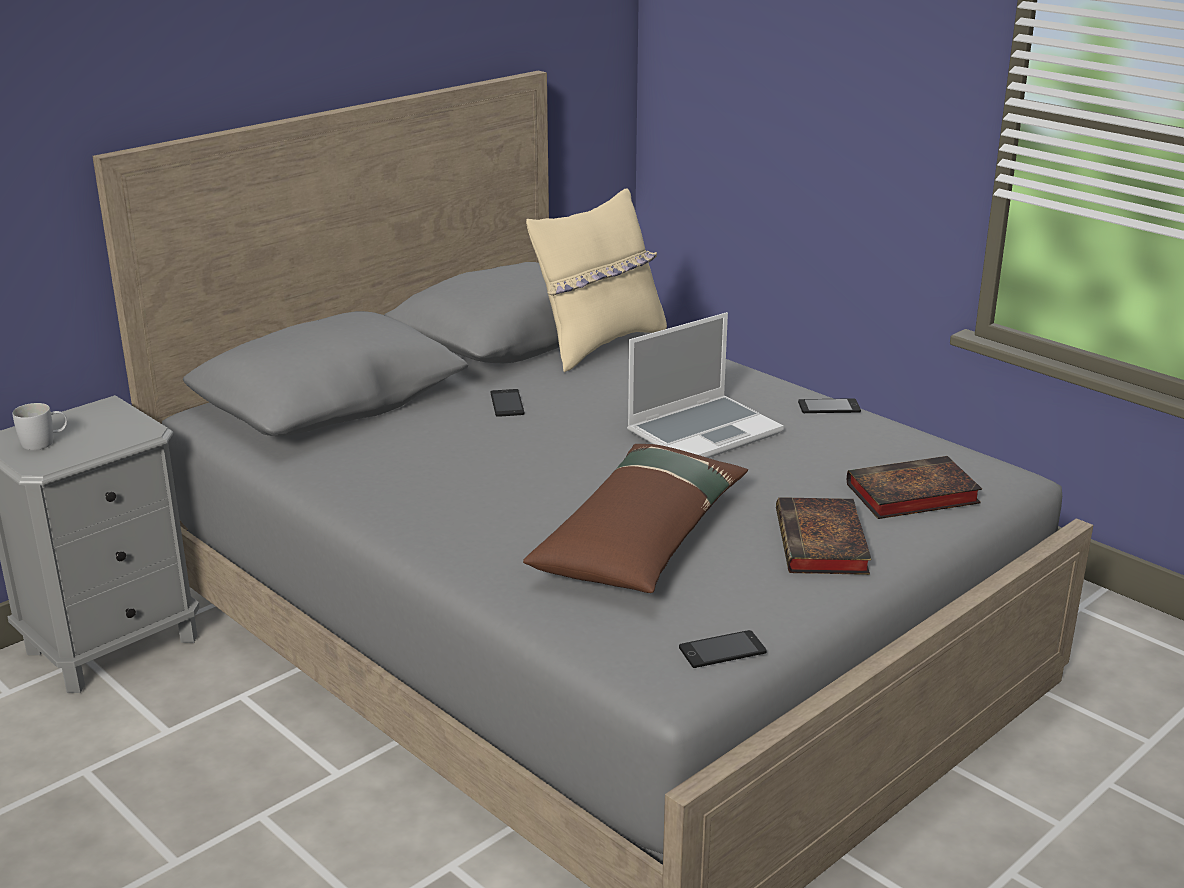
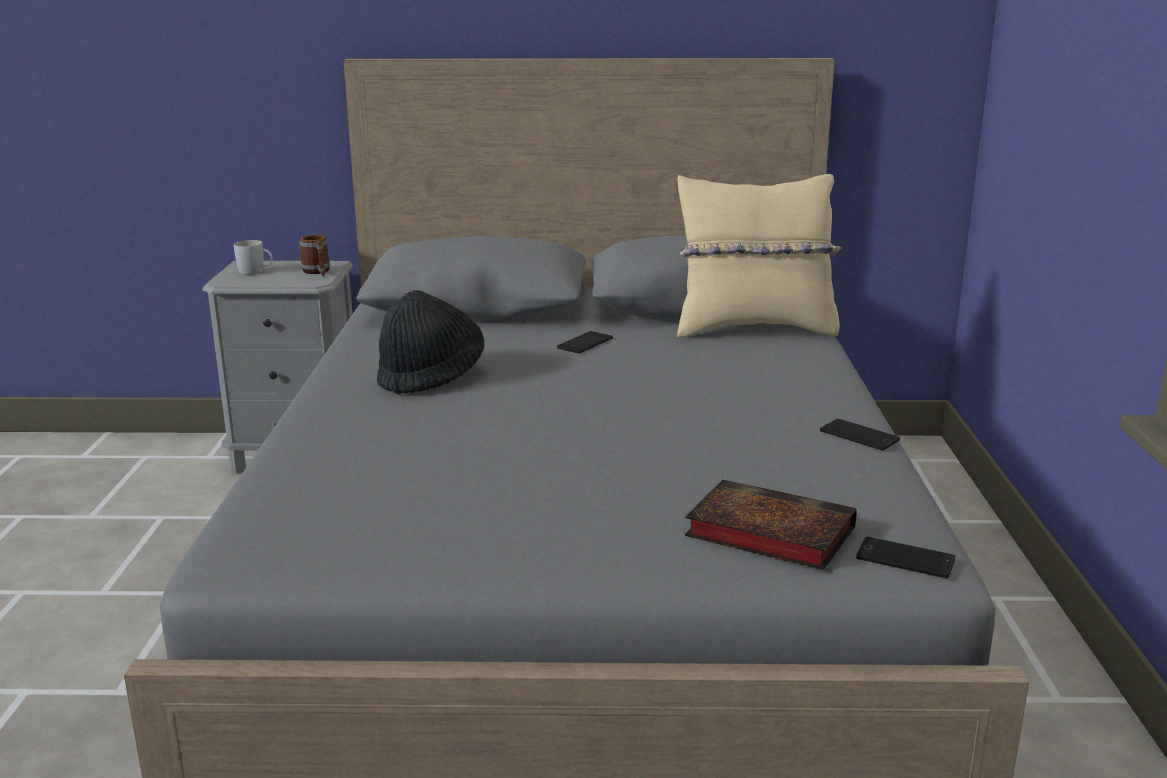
camera: 45 degrees right, 5 degrees down
brown pillow [523,444,748,593] -> none
laptop [627,312,784,458] -> none
phone [679,630,767,668] -> phone moved to [856,537,955,578]
book [776,497,871,575] -> none
none -> mug [300,235,330,276]
none -> black hat [377,290,484,395]

